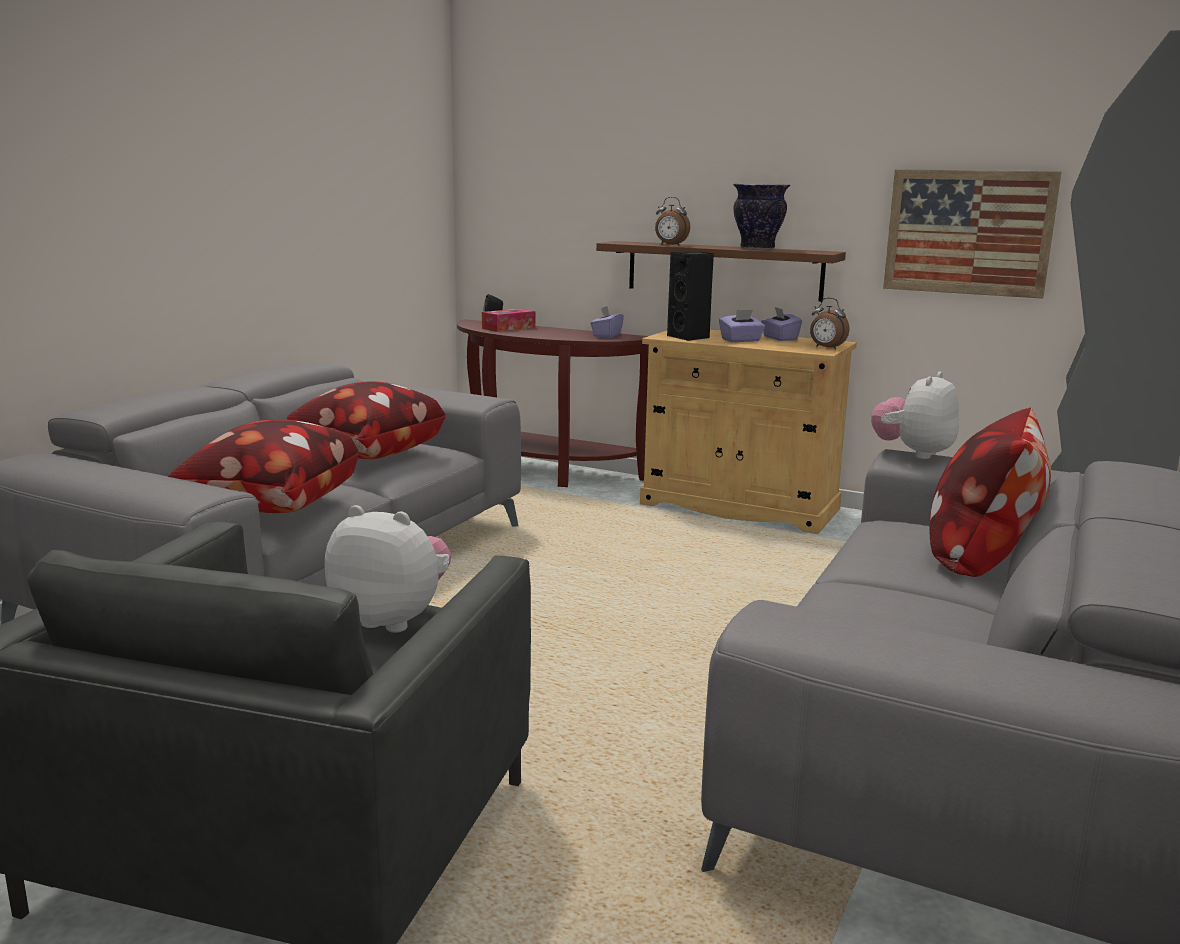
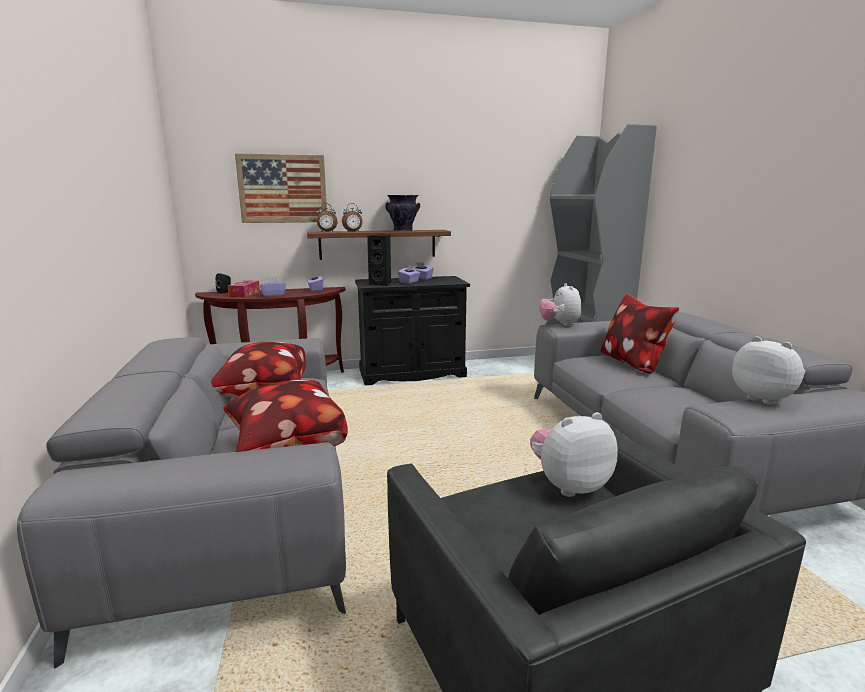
camera: 40 degrees left, 0 degrees up
beige cabinet [640,330,857,534] -> black cabinet [355,276,470,385]
alarm clock [810,298,849,350] -> alarm clock moved to [317,203,338,232]
picture [883,169,1062,299] -> picture moved to [235,154,327,223]
none -> purple tissue box [260,276,286,297]
none -> plush toy [732,336,806,405]

